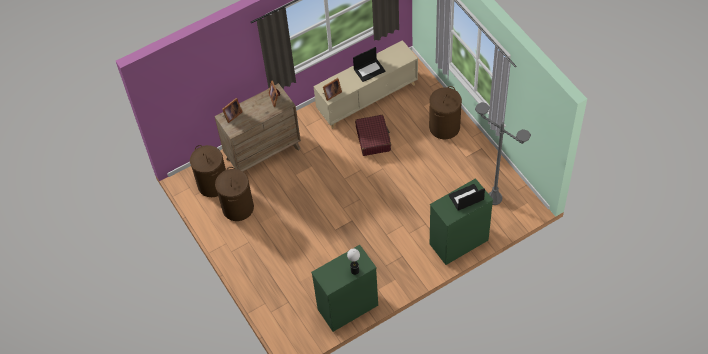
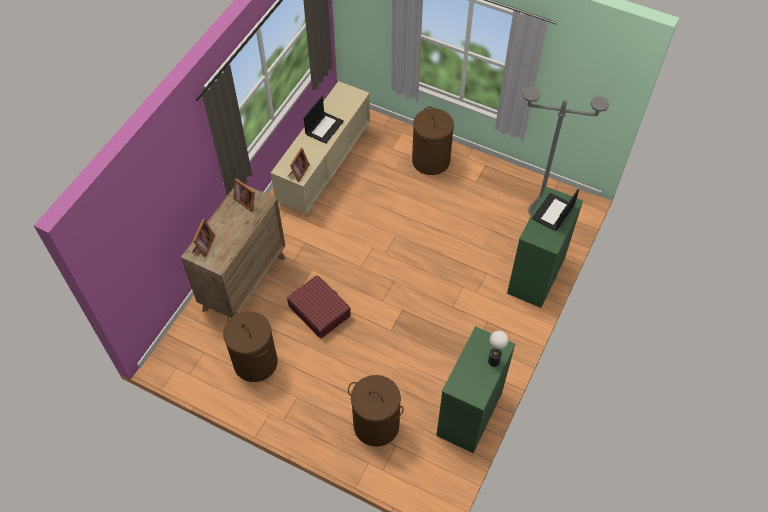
camera: 35 degrees left, 0 degrees up
brown laundry basket [190,145,226,197] -> brown laundry basket moved to [348,375,404,447]
red suitcase [355,115,391,156] -> red suitcase moved to [287,275,351,339]

